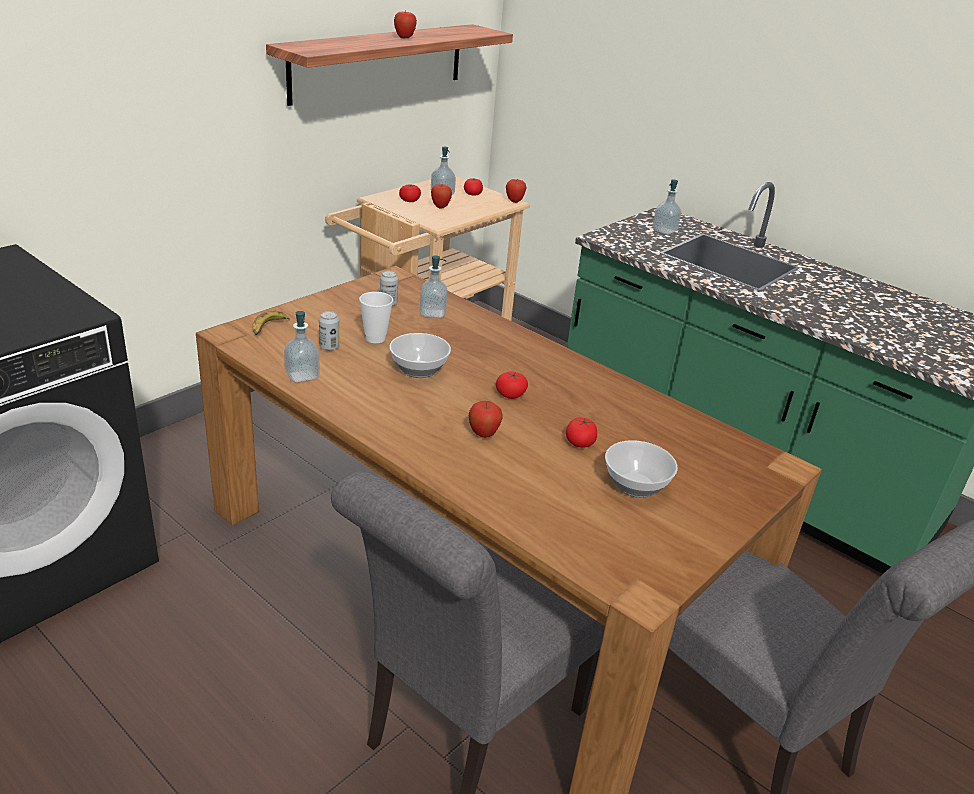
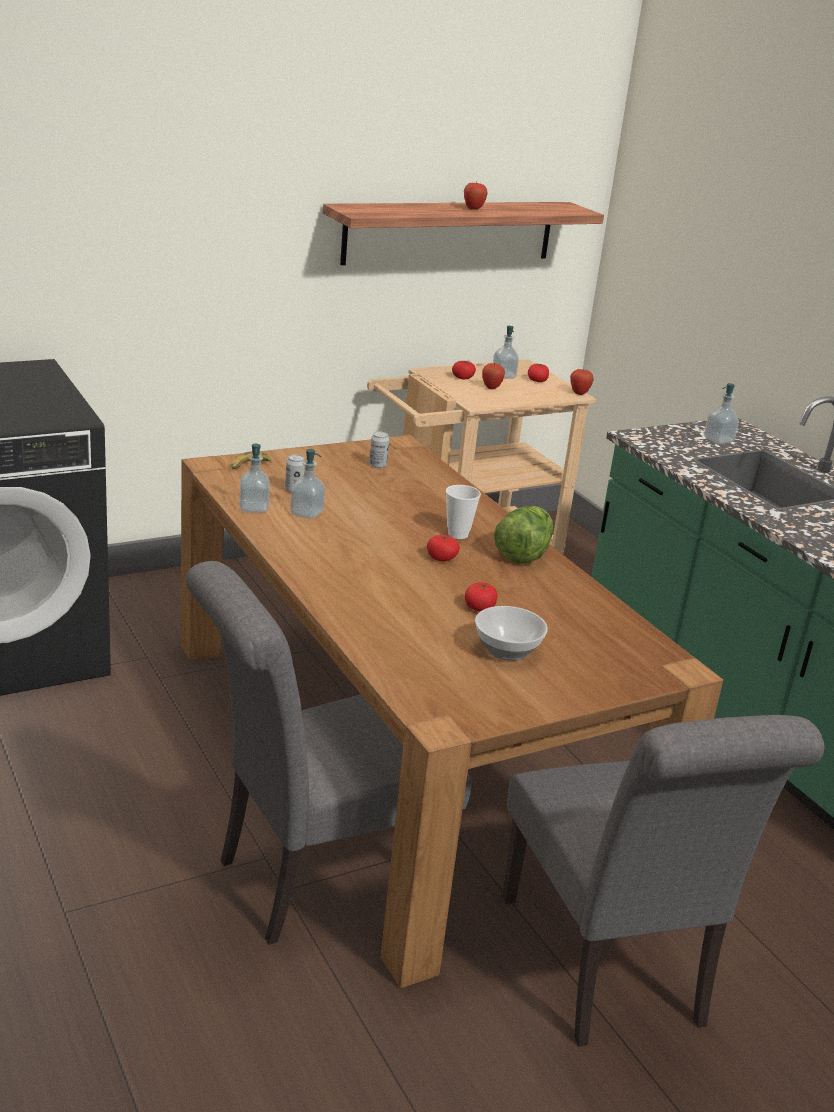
camera: 20 degrees right, 5 degrees down
cup [359,292,393,343] -> cup moved to [446,485,481,539]
bowl [389,333,451,378] -> none
soap dispenser [420,256,447,318] -> soap dispenser moved to [290,449,325,519]
apple [469,401,503,438] -> none
none -> lettuce [494,506,553,564]

